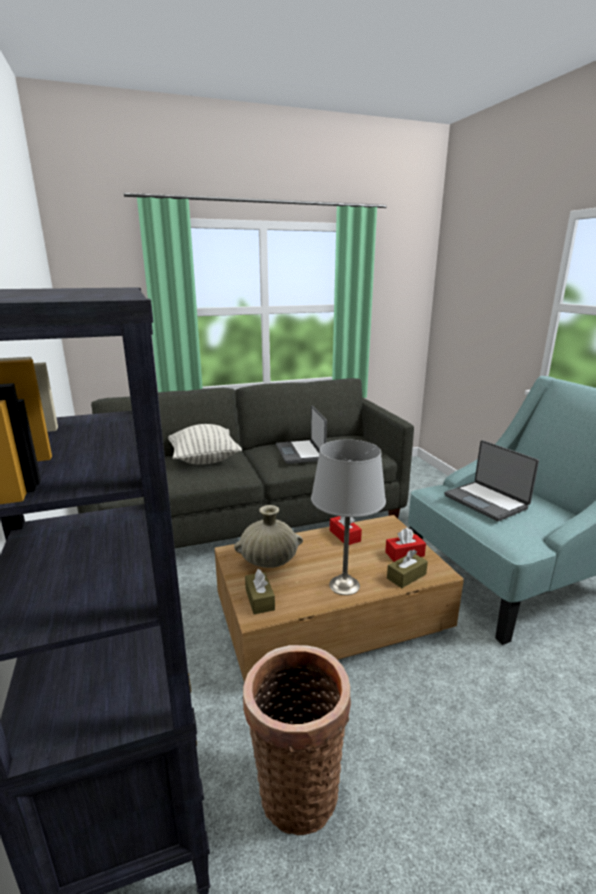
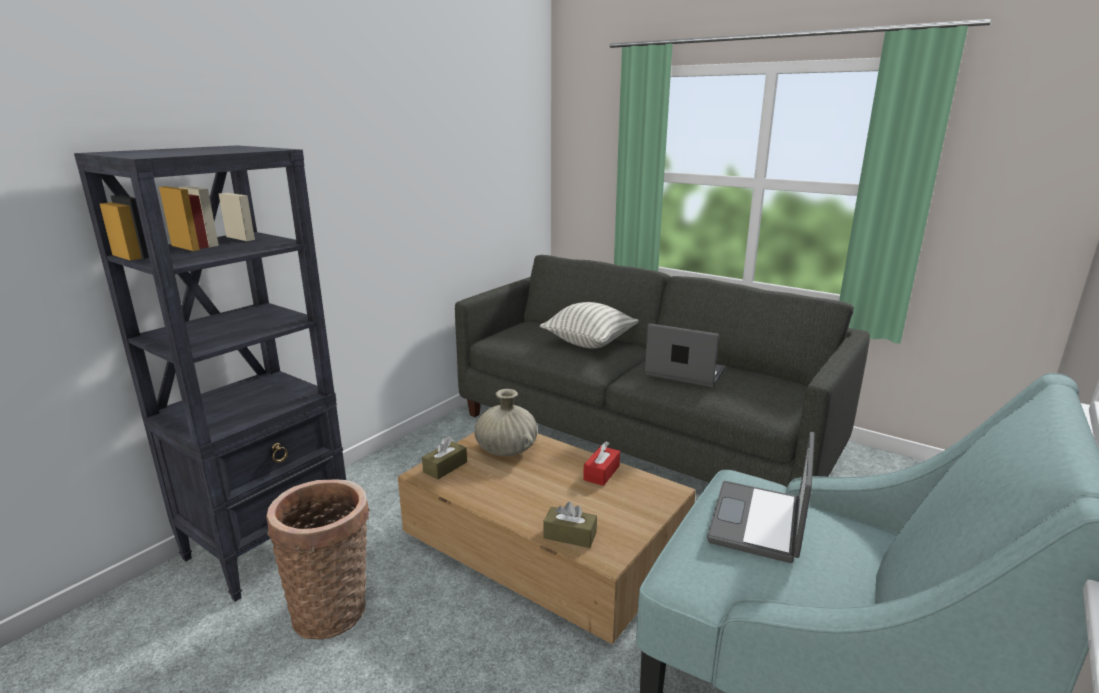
camera: 55 degrees right, 0 degrees up
laptop [276,406,327,464] -> laptop turned 75 degrees clockwise [645,324,725,388]
grey table lamp [311,439,386,595] -> none
red tissue box [385,528,426,562] -> none

